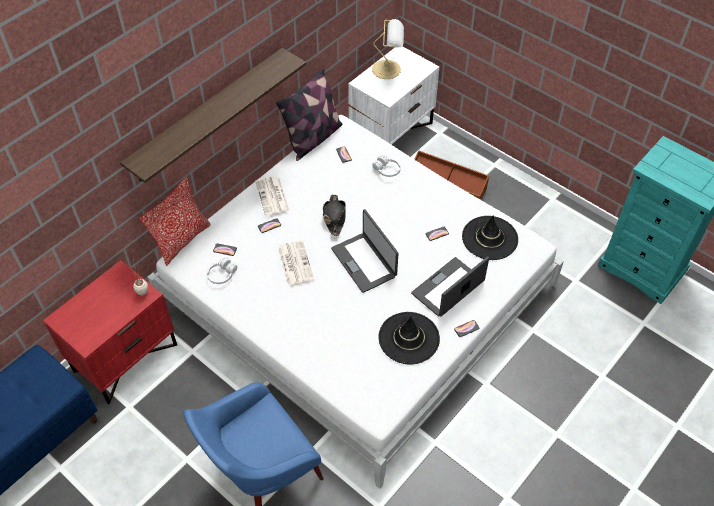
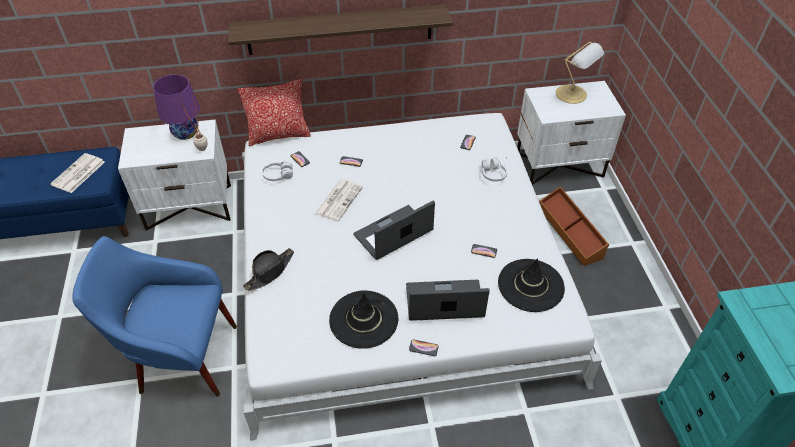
camera: 40 degrees right, 5 degrees down
red nightstand [43,260,177,404] -> white nightstand [118,120,231,231]
newspaper [255,176,290,216] -> newspaper moved to [50,153,105,193]
pillow [276,68,342,161] -> none
black hat [323,195,346,236] -> black hat moved to [243,248,294,291]
laptop [331,209,399,293] -> laptop turned 45 degrees clockwise [353,200,435,260]
none -> purple table lamp [153,74,200,140]

